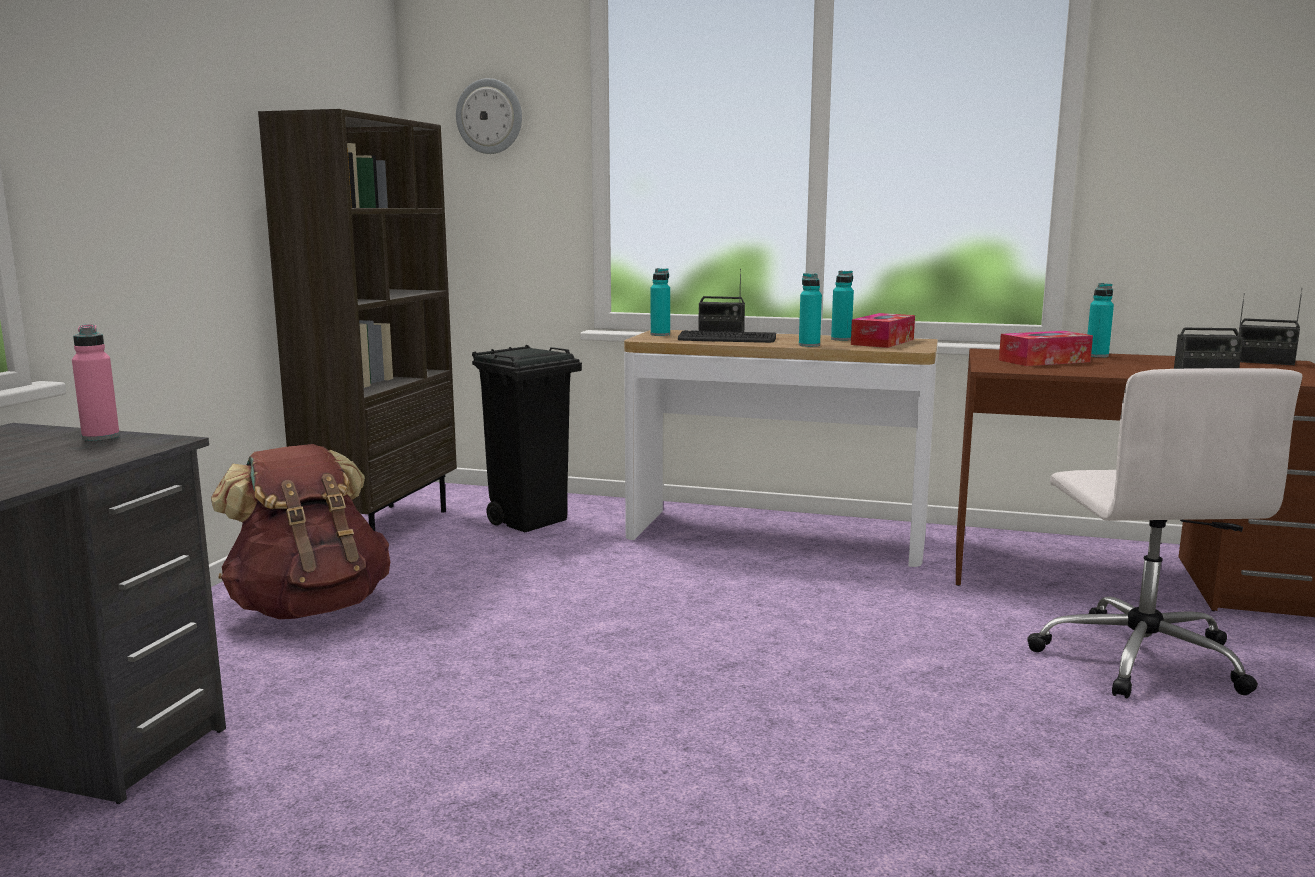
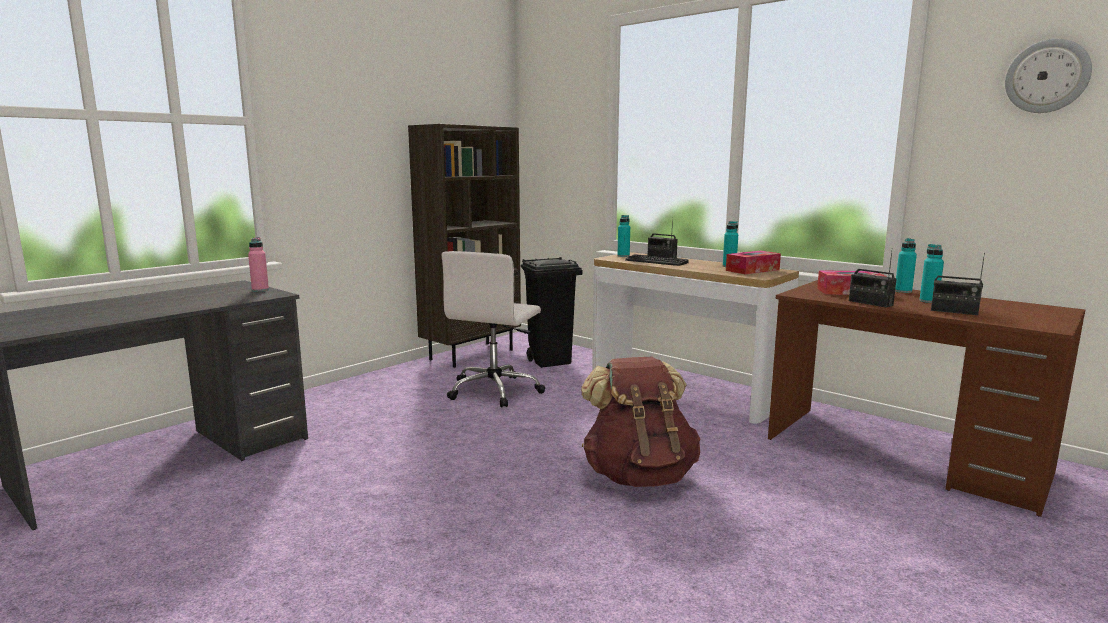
camera: 25 degrees right, 0 degrees up
brown backpack [211,444,390,619] -> brown backpack moved to [581,357,700,487]
wall clock [456,78,522,154] -> wall clock moved to [1005,39,1092,113]
turquoise bottle [799,273,822,347] -> turquoise bottle moved to [919,244,944,303]
white office chair [1027,368,1302,698] -> white office chair moved to [442,251,545,408]
radio [1239,288,1303,365] -> radio moved to [849,248,897,308]

